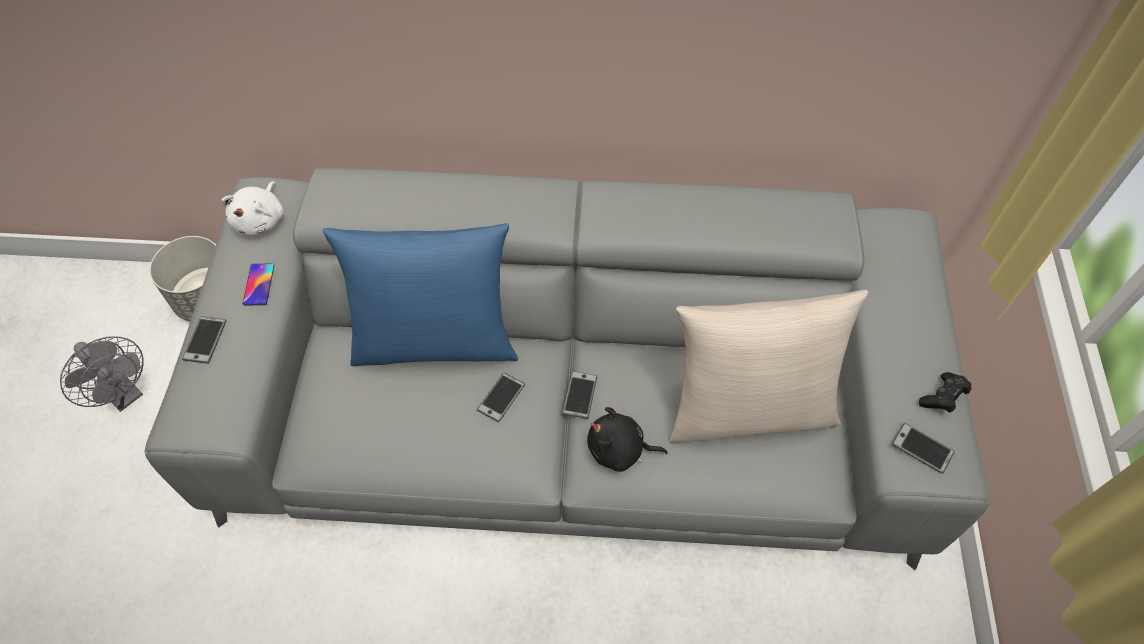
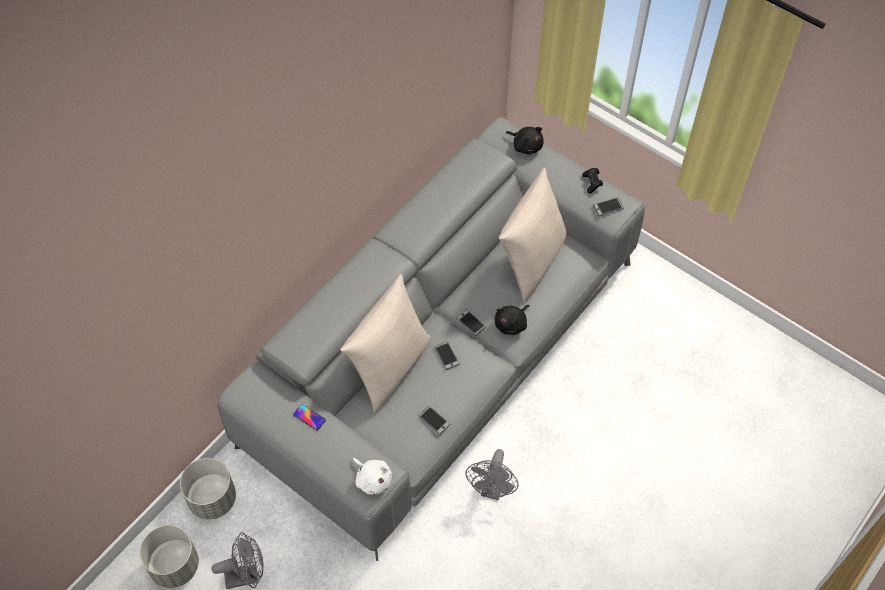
camera: 55 degrees left, 0 degrees up
phone [182,316,226,364] -> phone moved to [419,406,451,435]
white plush toy [221,181,284,235] -> white plush toy moved to [353,458,392,495]
blue pillow [322,223,518,366] -> beige pillow [340,274,431,412]
none -> grey planter [139,525,199,588]
none -> grey fan [465,449,518,500]
none -> black plush toy [506,127,544,154]

